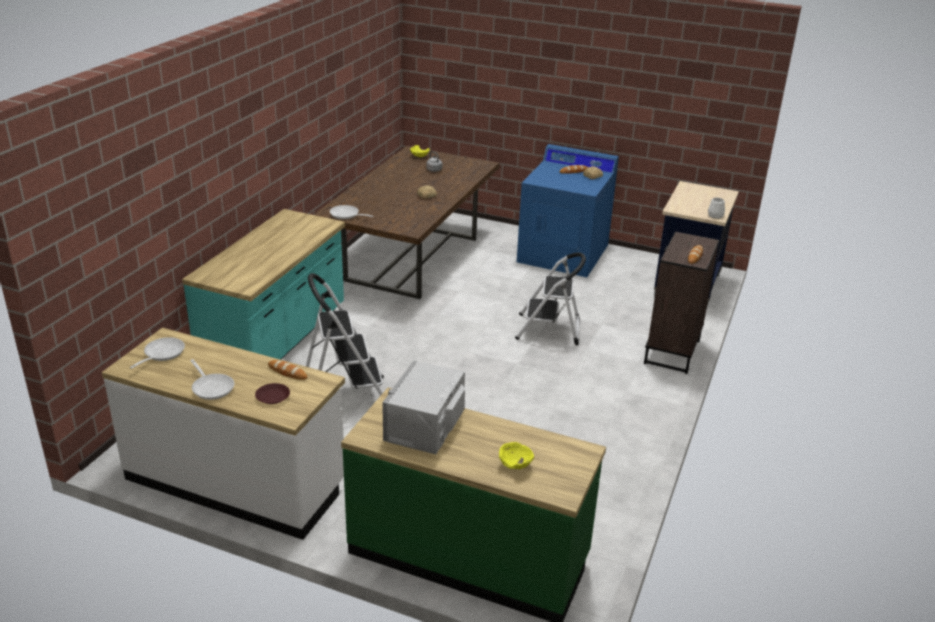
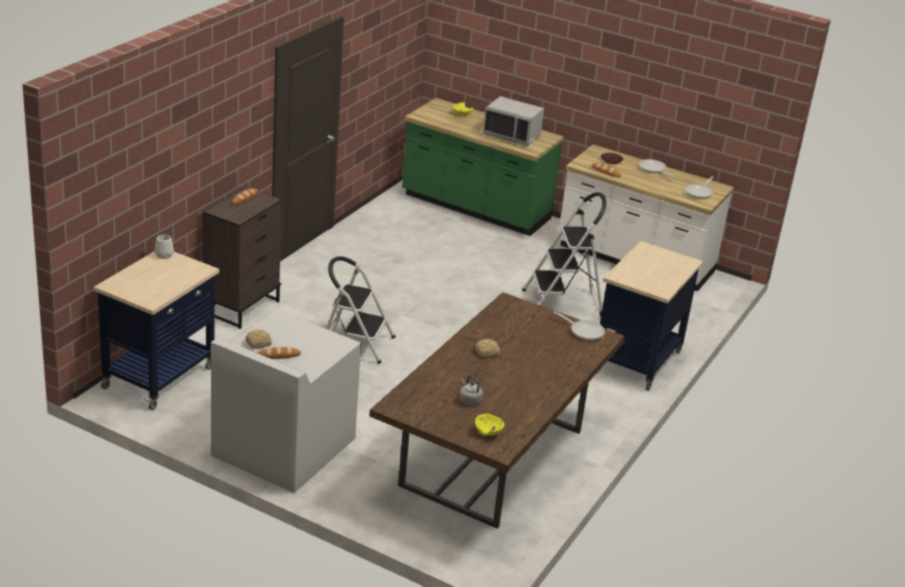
camera: 175 degrees left, 0 degrees up
turquoise counter [182,209,345,360] -> blue cart [600,241,703,391]
grey microwave [382,360,465,454] -> grey microwave turned 90 degrees clockwise [483,96,544,147]
blue washing machine [517,144,619,277] -> white washing machine [211,310,361,493]

